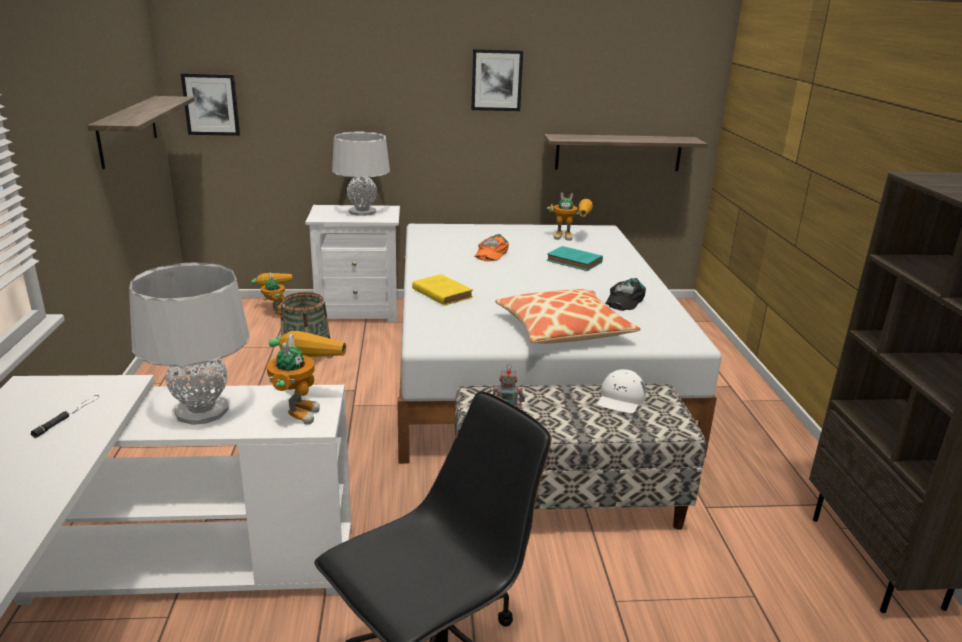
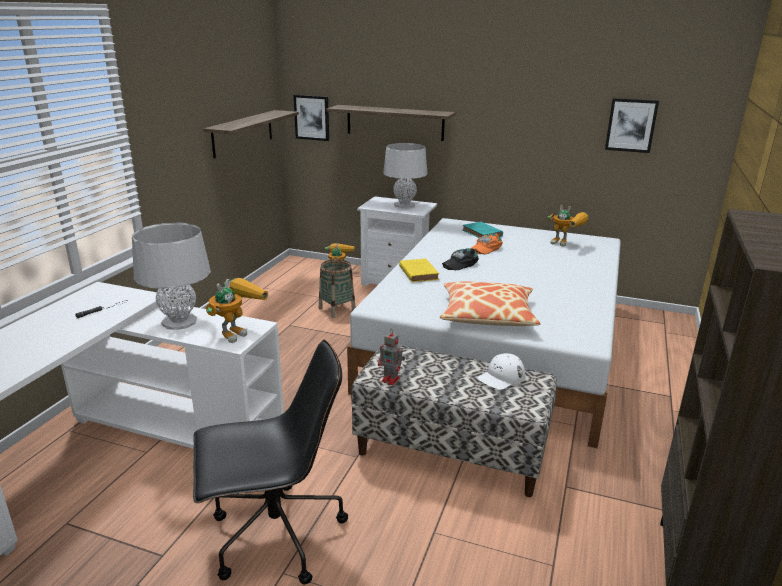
camera: 25 degrees right, 0 degrees up
picture [471,49,523,111] -> picture moved to [605,98,659,153]
shelf [544,134,708,171] -> shelf moved to [327,105,456,141]
turquoise book [547,246,603,271] -> turquoise book moved to [463,222,503,238]
black cap [605,278,646,311] -> black cap moved to [442,248,479,270]

